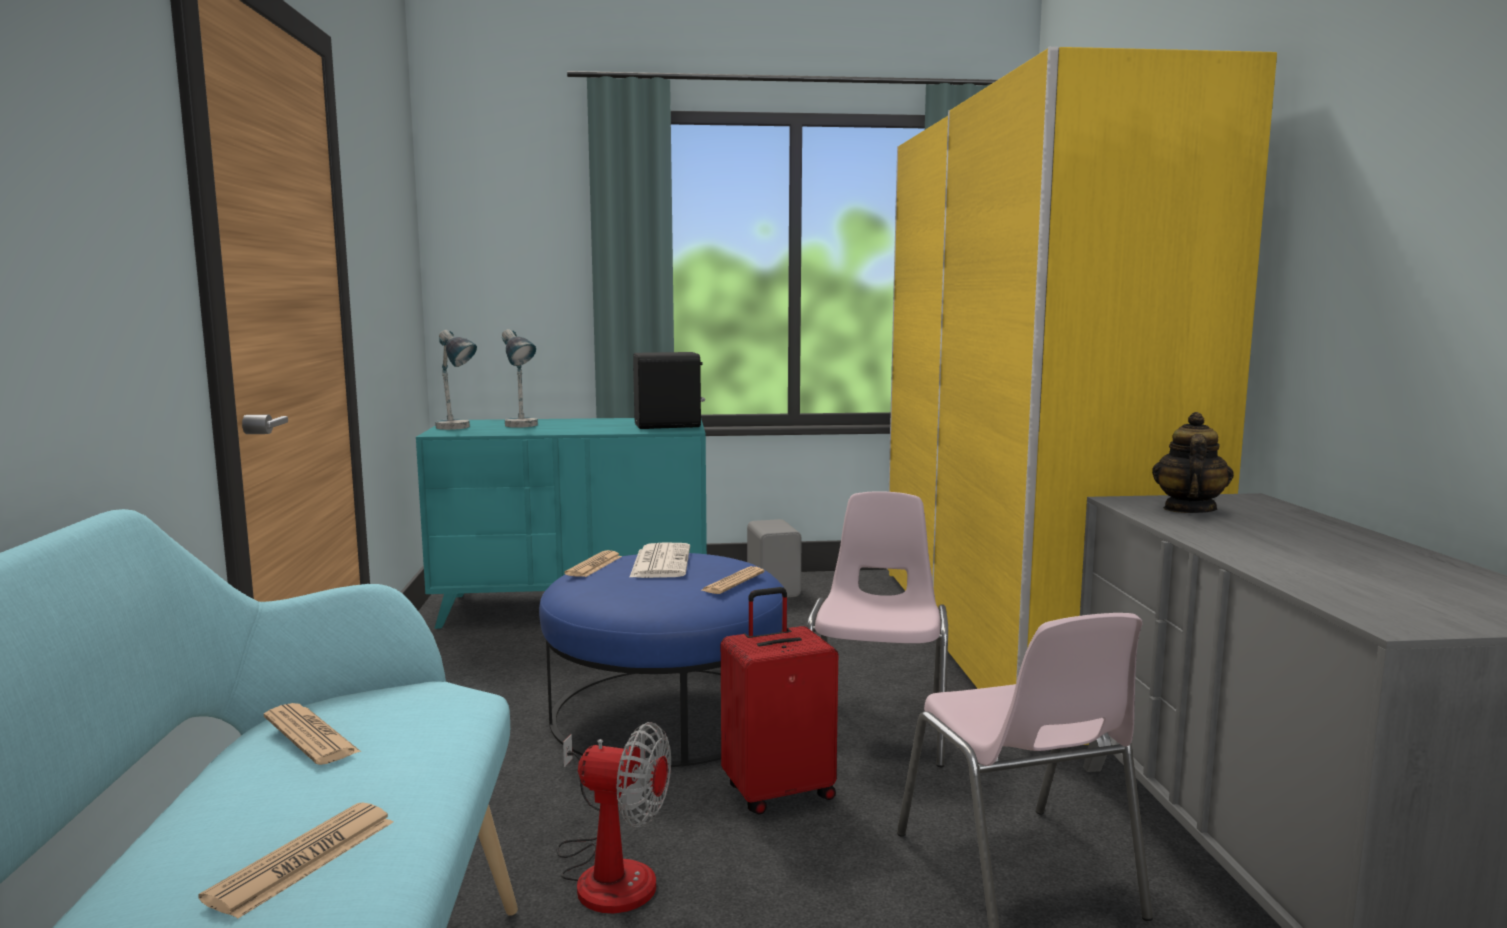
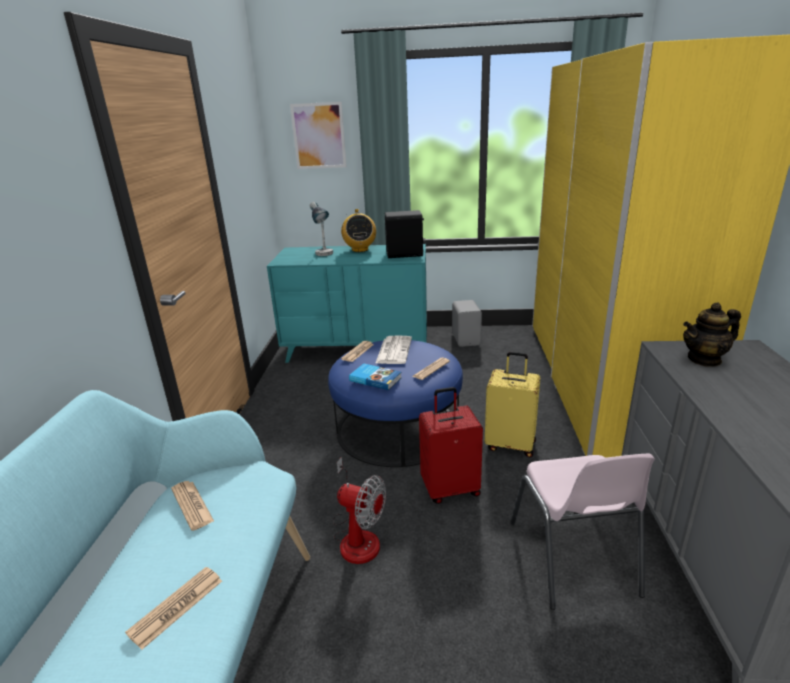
camera: 10 degrees right, 15 degrees up
table lamp [435,330,477,430] -> none
pink chair [807,491,948,767] -> yellow suitcase [485,352,540,457]
teapot [1152,412,1234,513] -> teapot turned 135 degrees counterclockwise [683,302,741,366]
none -> picture [290,102,347,169]
none -> radio [341,209,376,252]
none -> book [349,363,402,390]

